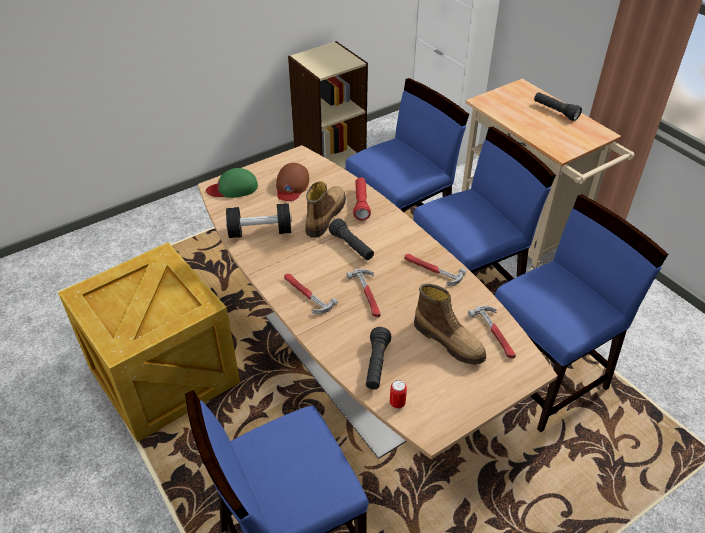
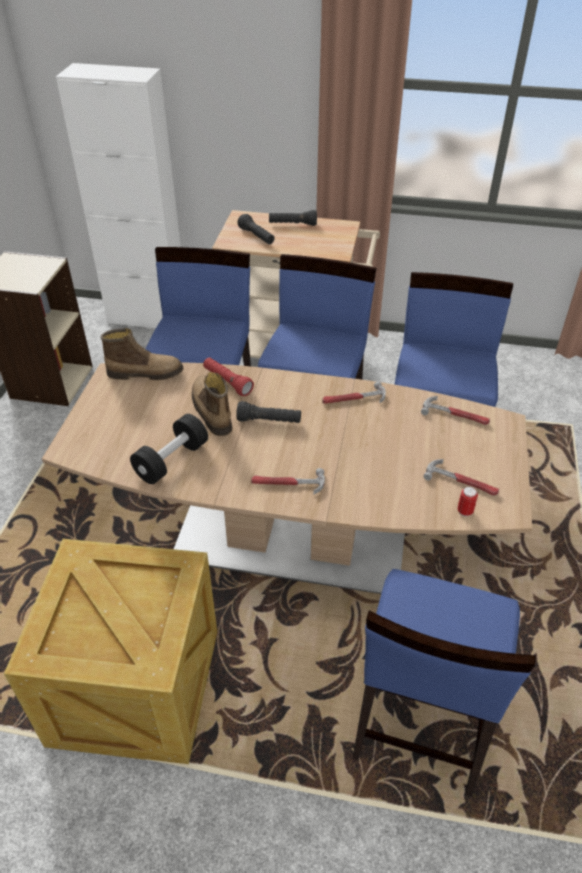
camera: 45 degrees left, 0 degrees up
green cap [206,168,258,198] -> none
brown cap [276,163,309,201] -> none
hammer [347,269,381,317] -> hammer moved to [423,459,499,496]
black flashlight [366,327,391,390] -> black flashlight moved to [238,214,275,244]
boot [414,284,486,365] -> boot moved to [101,328,183,380]

